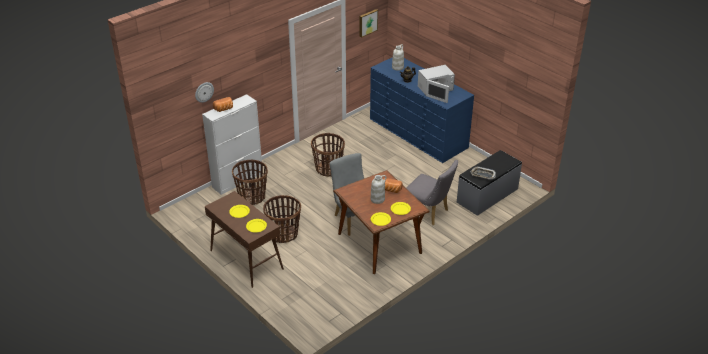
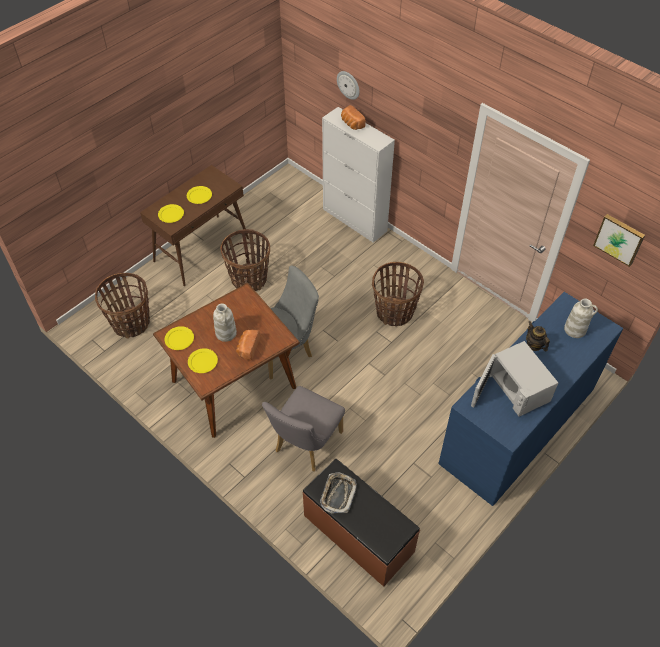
camera: 85 degrees right, 15 degrees up
basket [232,160,268,205] -> basket moved to [95,273,150,339]
grey bench [457,150,522,216] -> brown bench [303,459,420,587]

